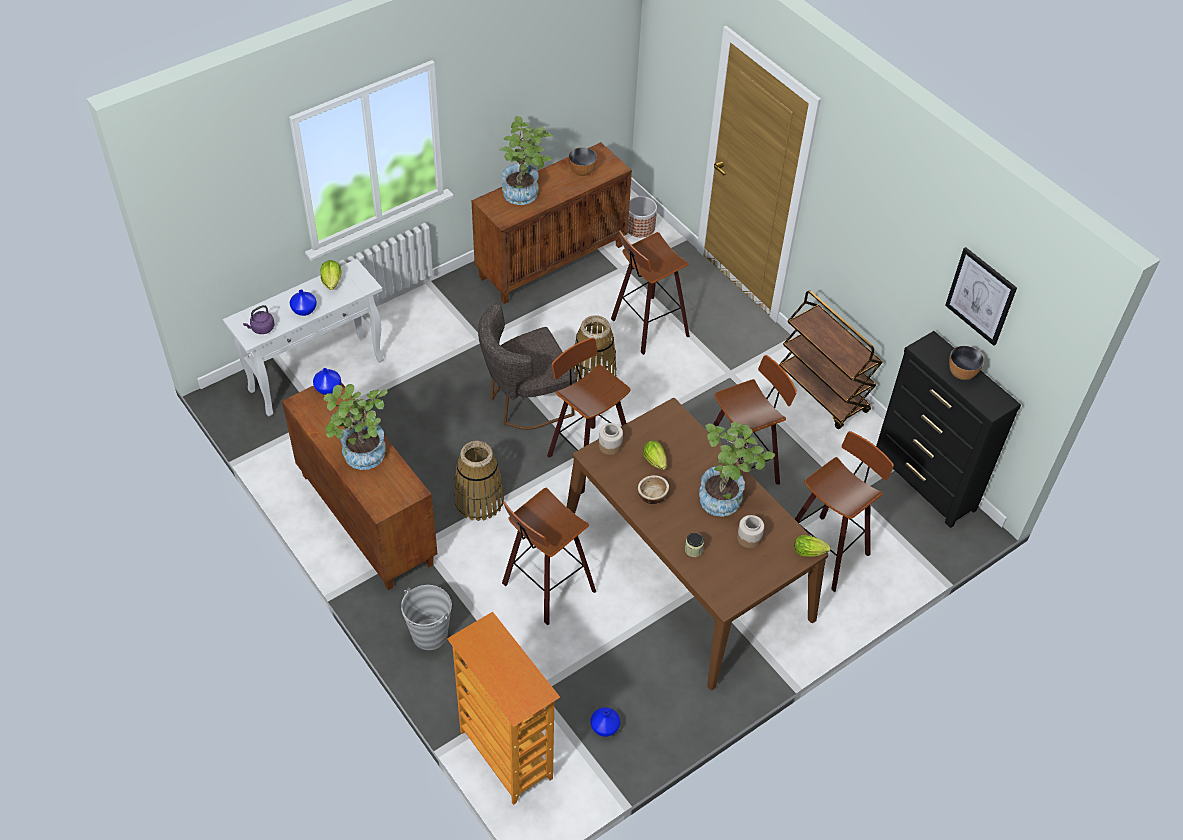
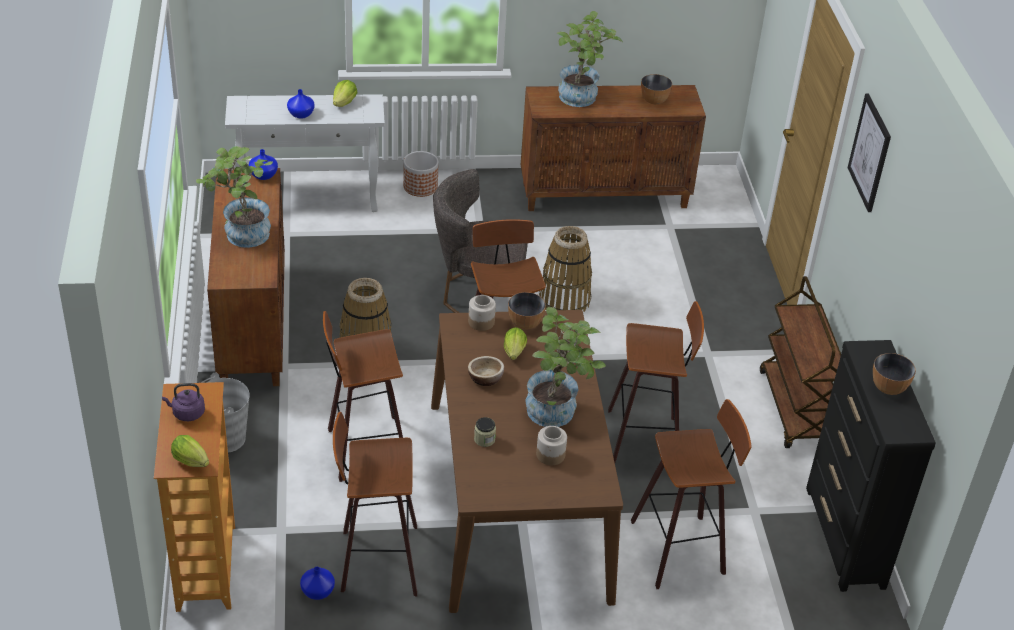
camera: 30 degrees right, 10 degrees down
purple kettle [243,305,274,334] -> purple kettle moved to [162,383,205,421]
stool [611,230,690,355] -> stool moved to [333,412,417,597]
planter [628,196,657,237] -> planter moved to [403,151,439,197]
lettuce [795,535,831,557] -> lettuce moved to [171,435,209,467]
picture [945,247,1017,346] -> picture moved to [848,94,891,212]
none -> bowl [508,292,546,330]

